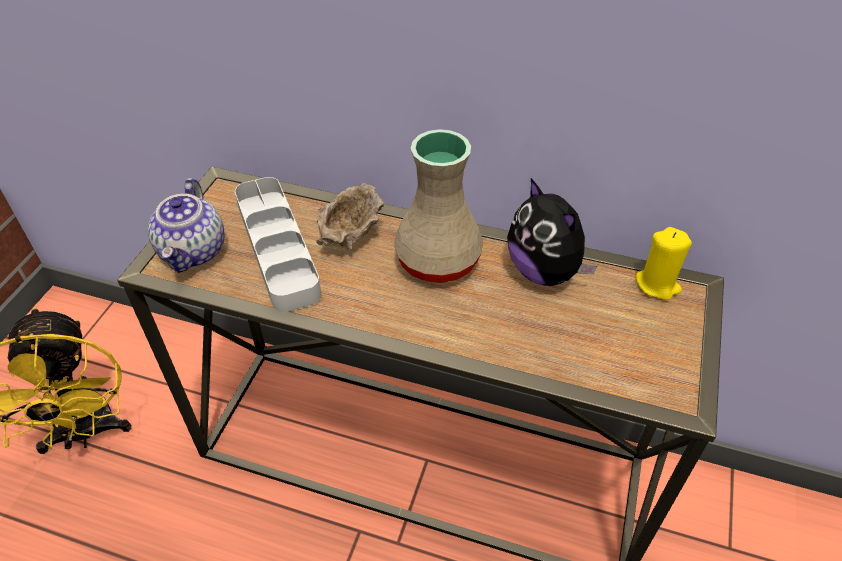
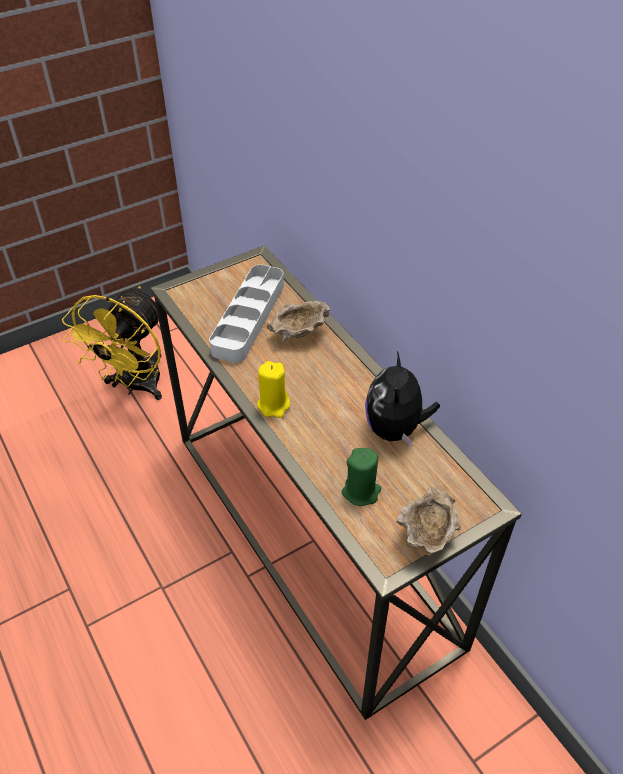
camera: 40 degrees right, 0 degrees up
teapot [148,178,225,273] -> none
beige vase [394,129,483,283] -> none
yellow candle [636,227,692,300] -> yellow candle moved to [257,361,290,418]
none -> green candle [342,448,381,506]
none -> beige bowl [396,486,462,556]

